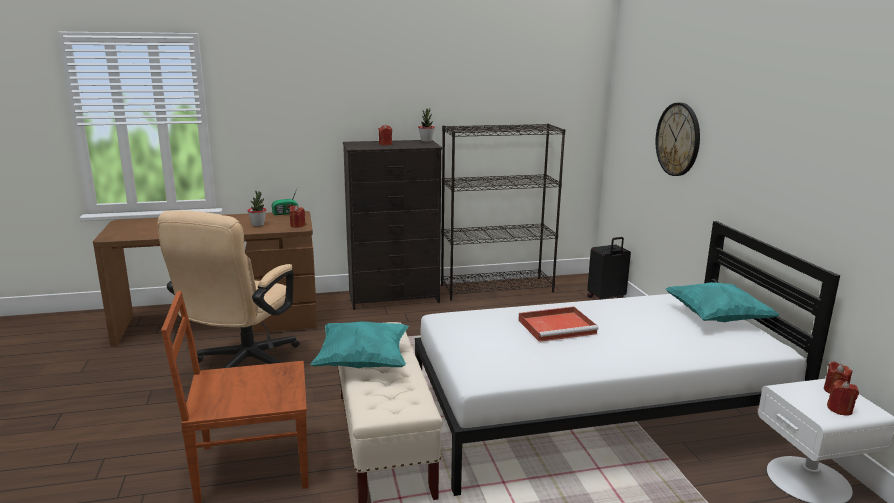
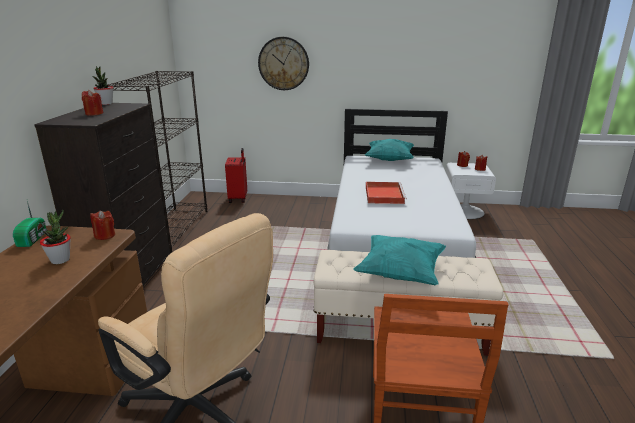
camera: 70 degrees left, 5 degrees up
black suitcase [587,237,631,300] -> red suitcase [225,148,247,203]

